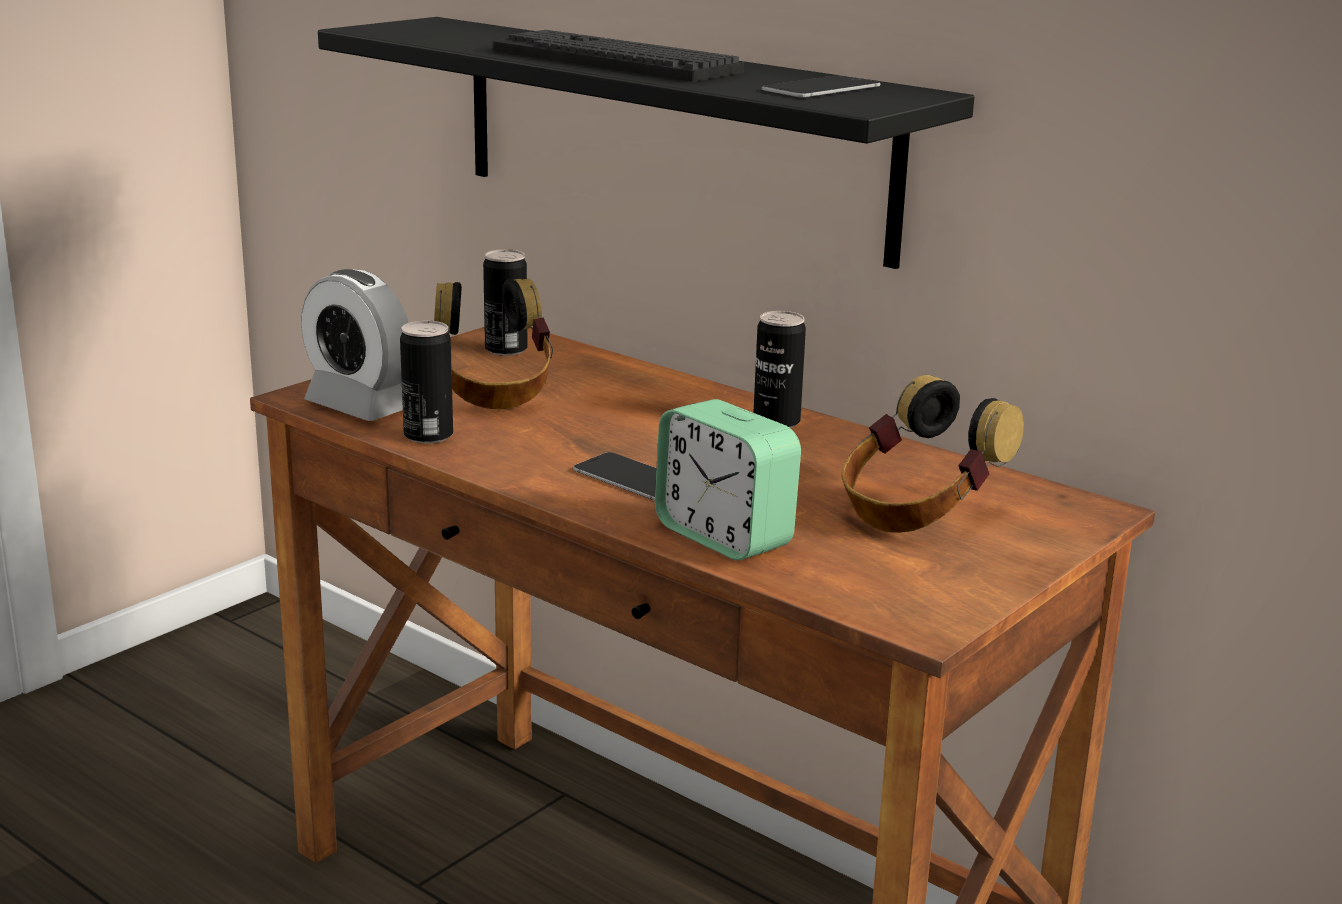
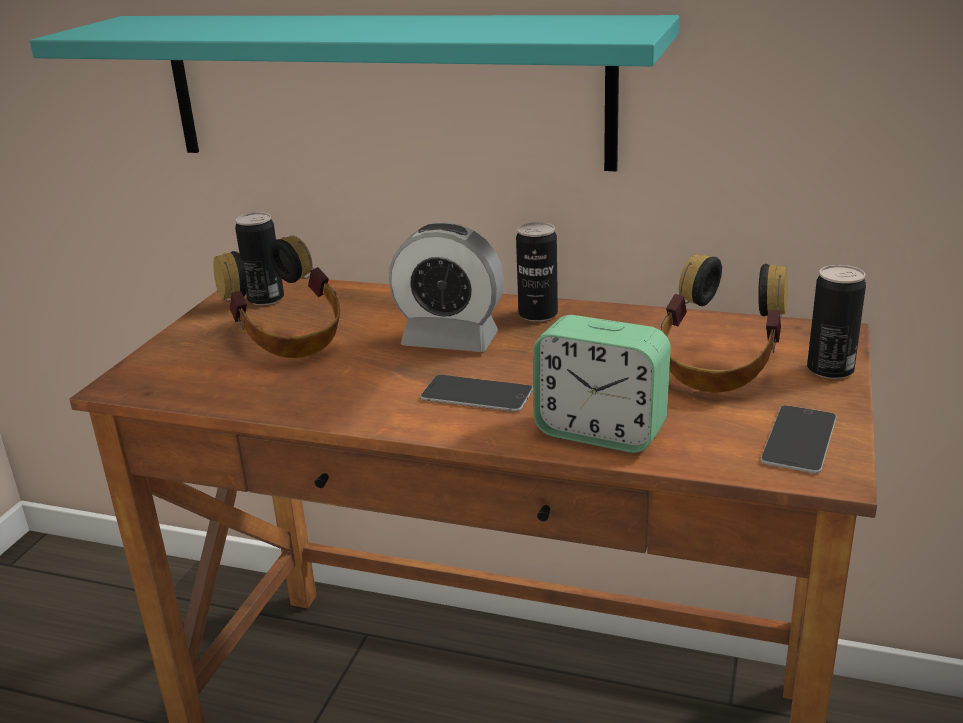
camera: 20 degrees left, 5 degrees up
alarm clock [301,269,409,421] -> alarm clock moved to [389,222,504,352]
black shelf [318,17,974,269] -> turquoise shelf [30,15,680,172]
can [400,321,453,444] -> can moved to [807,265,866,379]
keyboard [493,30,744,81] -> none
phone [762,75,880,98] -> phone moved to [761,405,837,474]

